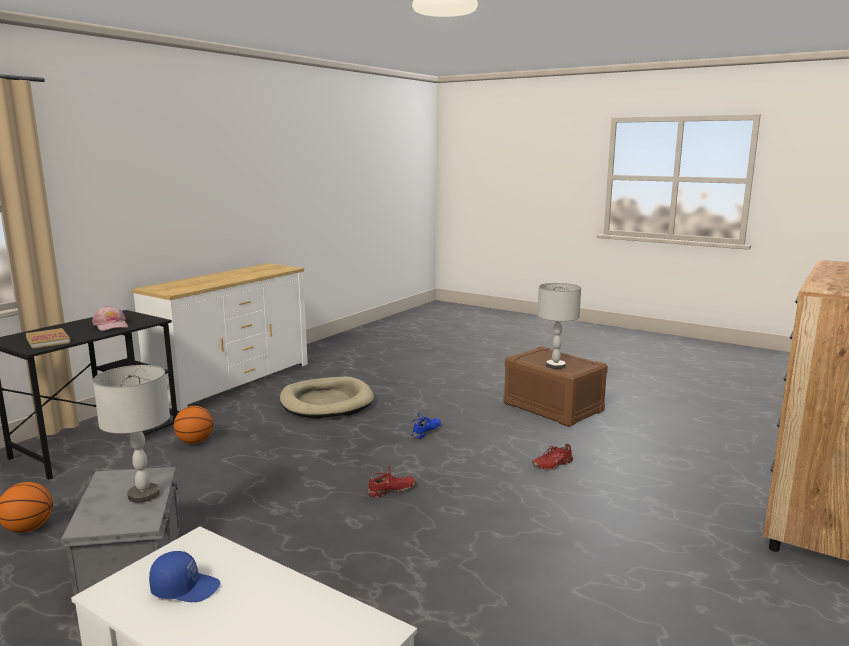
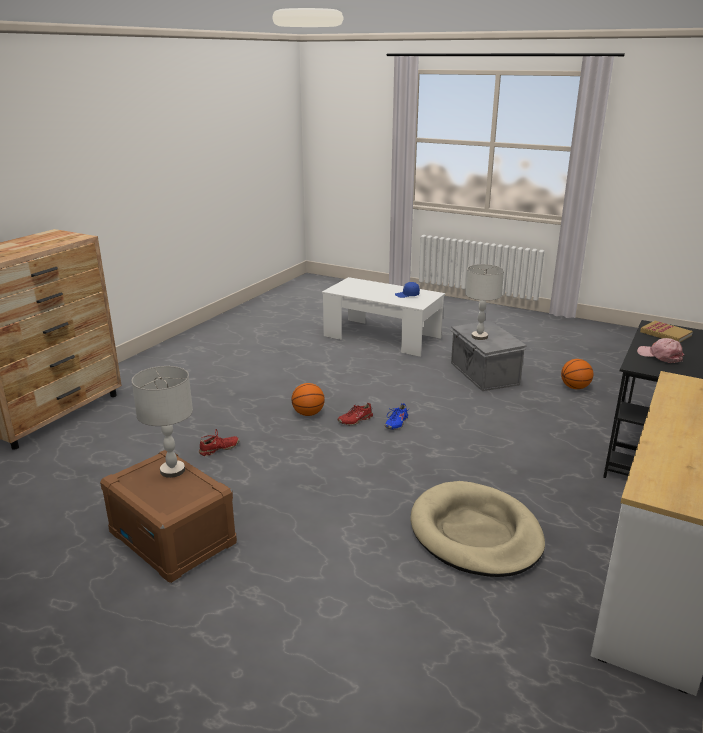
camera: 175 degrees right, 10 degrees up
basketball [174,406,213,444] -> basketball moved to [291,383,325,416]
blue shoe [412,413,441,439] -> blue shoe moved to [384,403,411,430]

